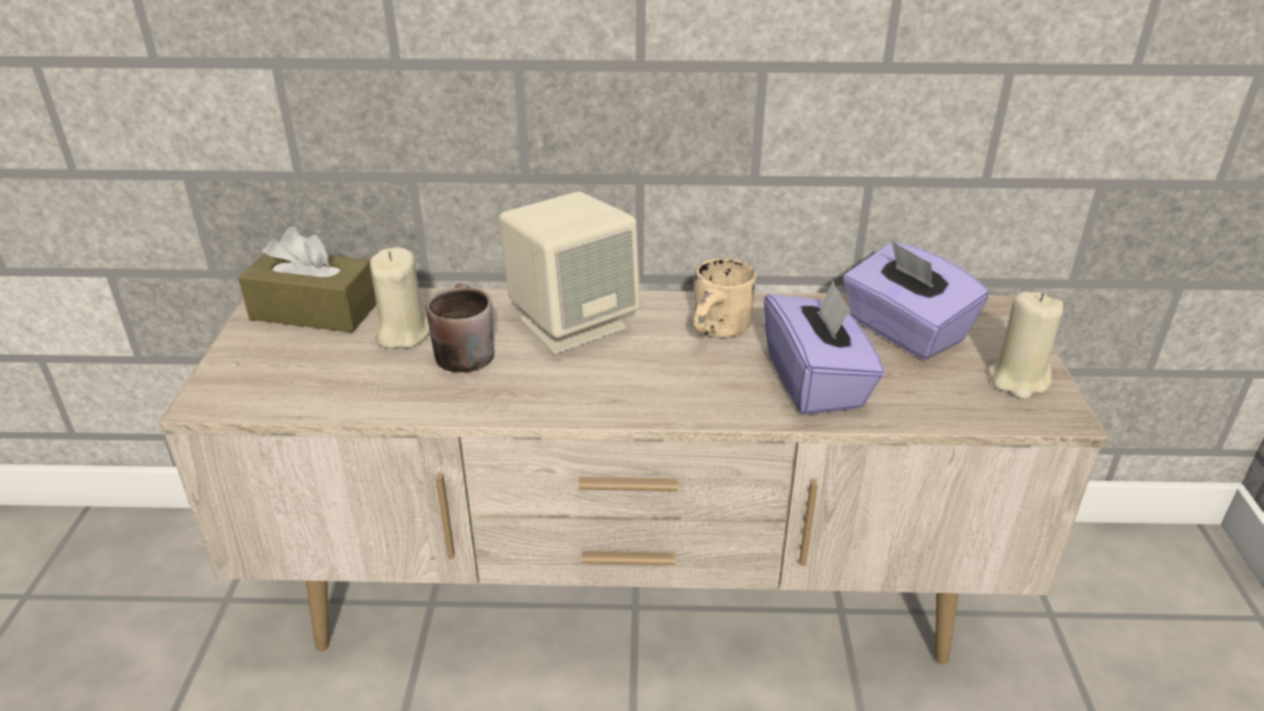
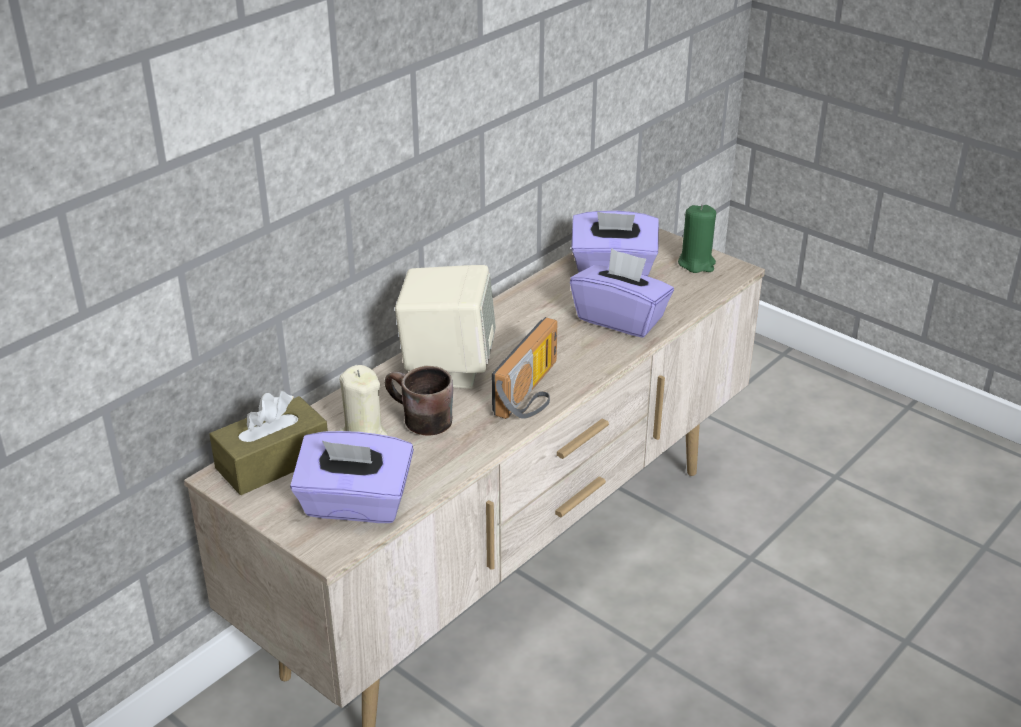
camera: 50 degrees left, 0 degrees up
beige mug [693,258,756,338] -> none
beige candle [989,292,1064,399] -> green candle [678,204,716,273]
none -> purple tissue box [290,431,414,523]
none -> radio [492,317,557,419]

